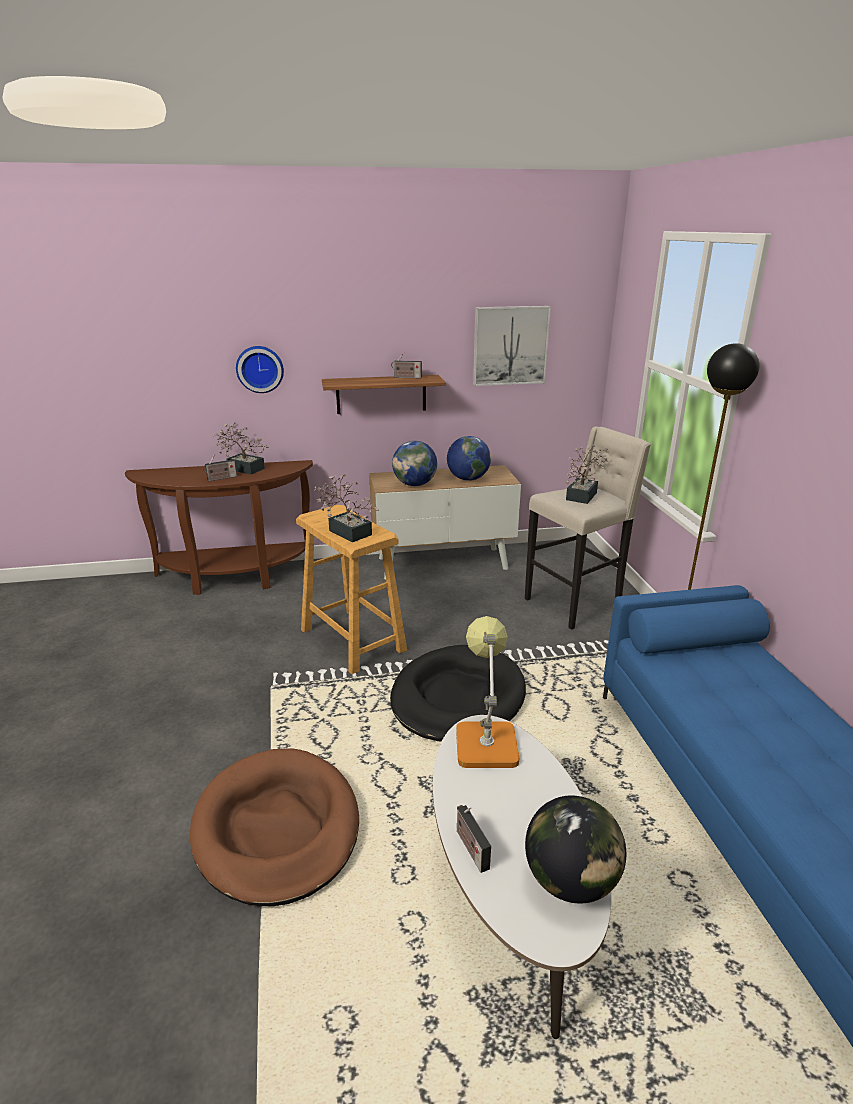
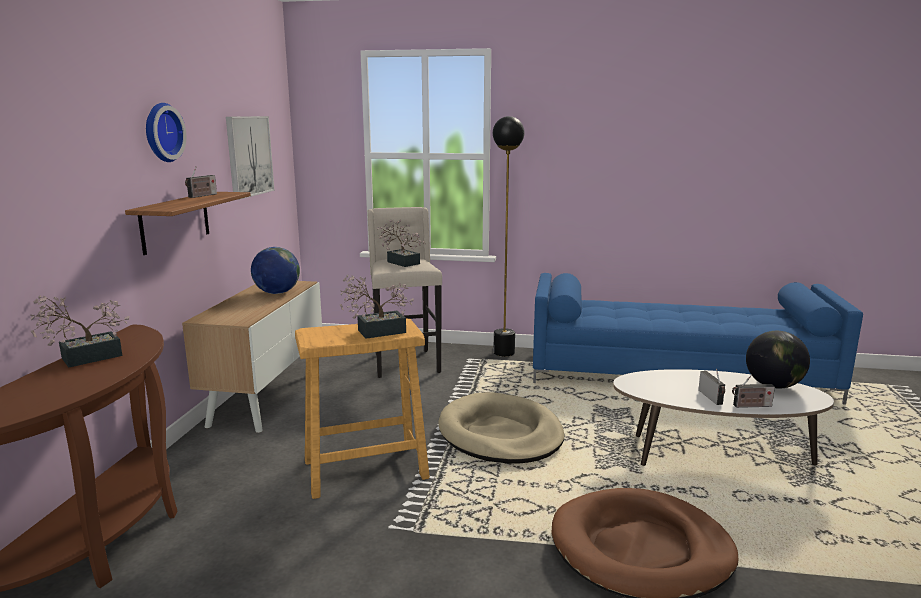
camera: 70 degrees left, 10 degrees down
radio [203,454,237,481] -> radio moved to [698,369,725,405]
wall clock [236,346,284,393] -> wall clock moved to [146,103,186,162]
black dog bed [390,645,526,742] -> beige dog bed [438,392,564,464]
globe [392,441,437,486] -> none
table lamp [456,616,520,768] -> none

